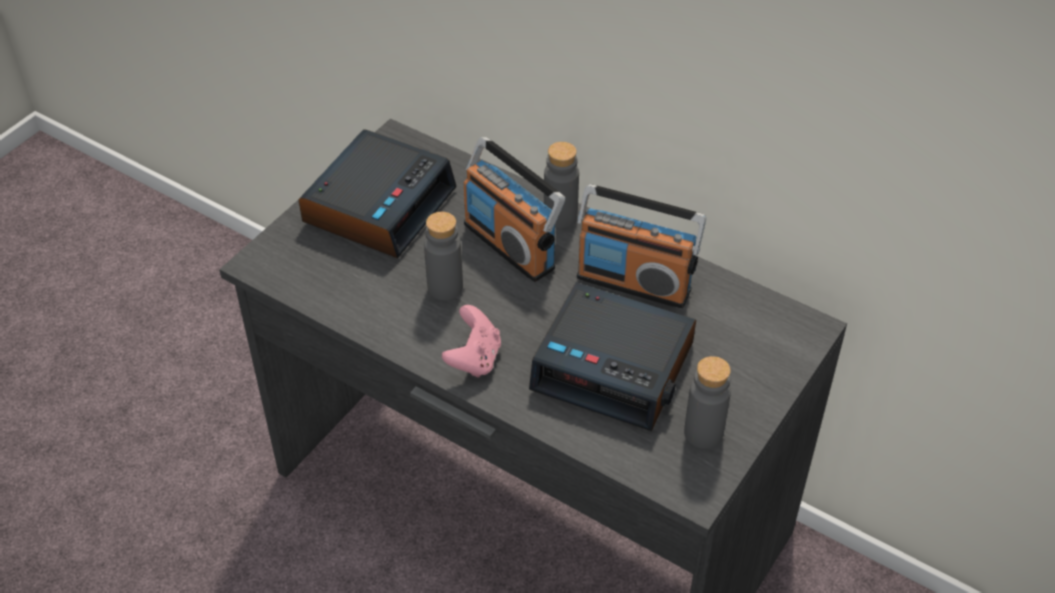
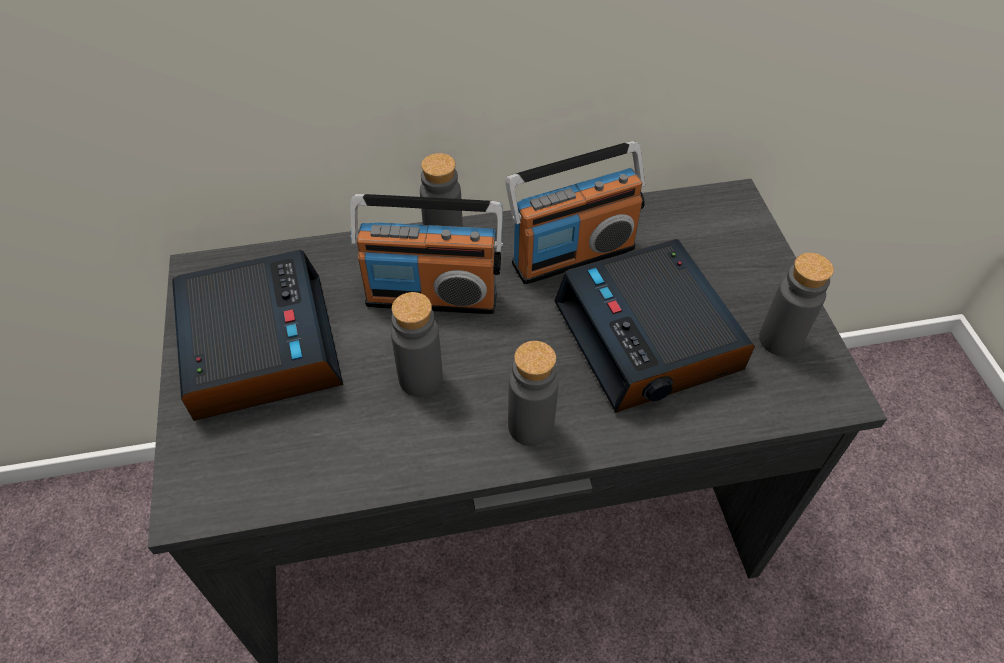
camera: 45 degrees left, 5 degrees up
pink game controller [442,305,501,378] -> grey bottle [508,341,559,446]
alarm clock [529,282,696,431] -> alarm clock turned 90 degrees clockwise [554,239,755,413]

